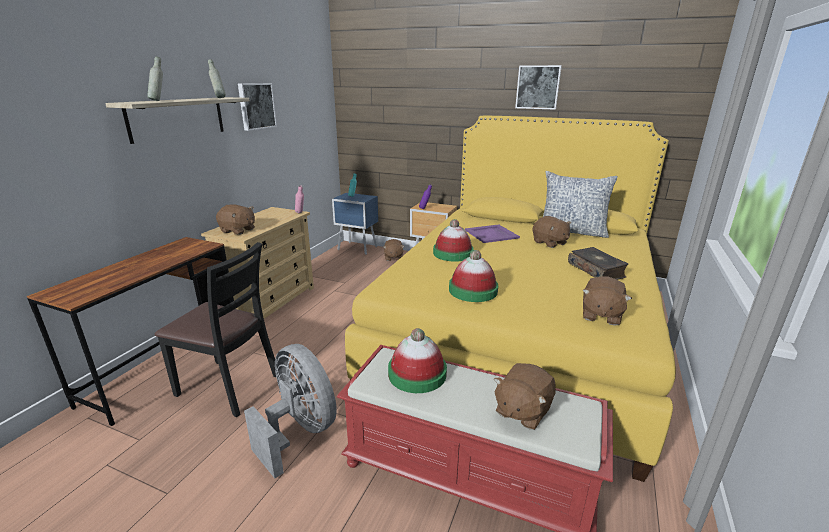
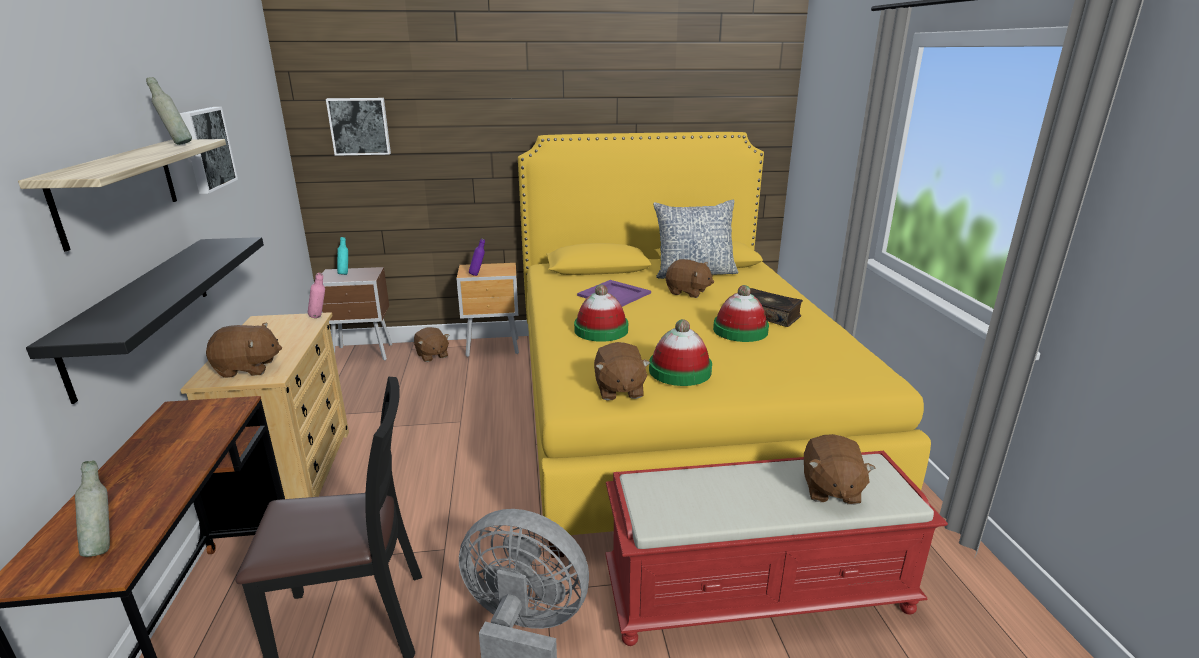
camera: 30 degrees left, 0 degrees up
grey bottle [147,57,163,101] -> grey bottle moved to [75,460,110,557]
blue nightstand [332,193,378,255] -> brown nightstand [314,267,392,361]
hat [388,328,447,393] -> hat moved to [713,285,769,342]
picture [515,65,562,110] -> picture moved to [326,98,391,156]
brown plush toy [582,277,632,326] -> brown plush toy moved to [594,342,650,401]
none -> black shelf [26,237,264,404]

